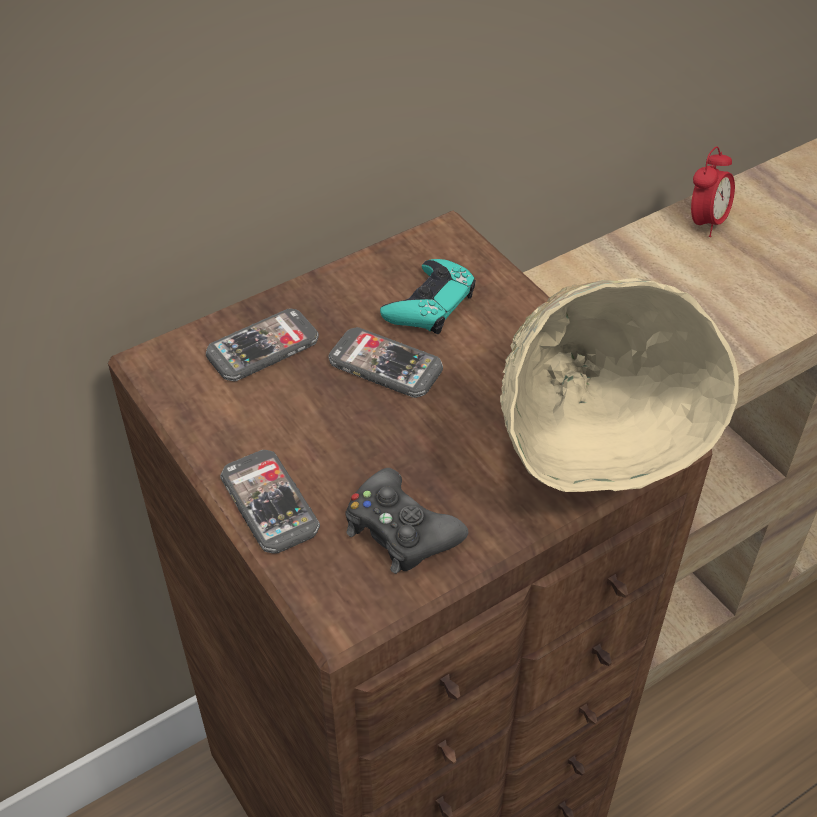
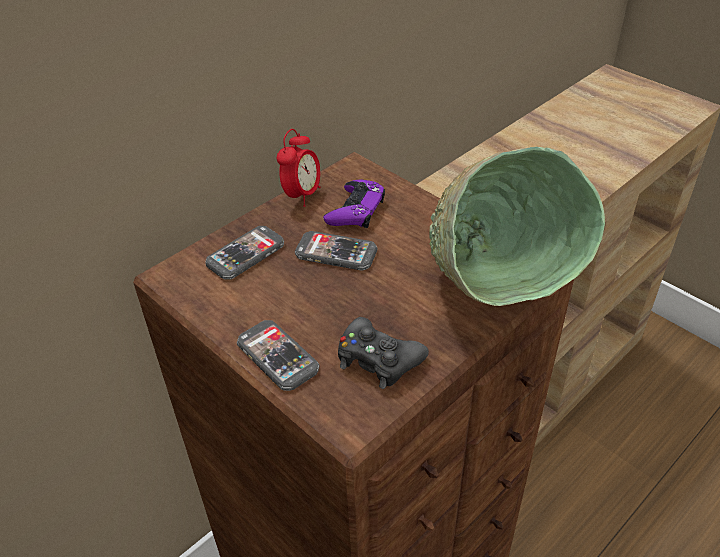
camera: 10 degrees left, 5 degrees down
turquoise game controller [380,259,476,334] -> purple game controller [323,180,385,228]
beige bowl [500,278,739,492] -> green bowl [429,146,605,306]
alarm clock [691,146,735,237] -> alarm clock moved to [277,129,320,207]

